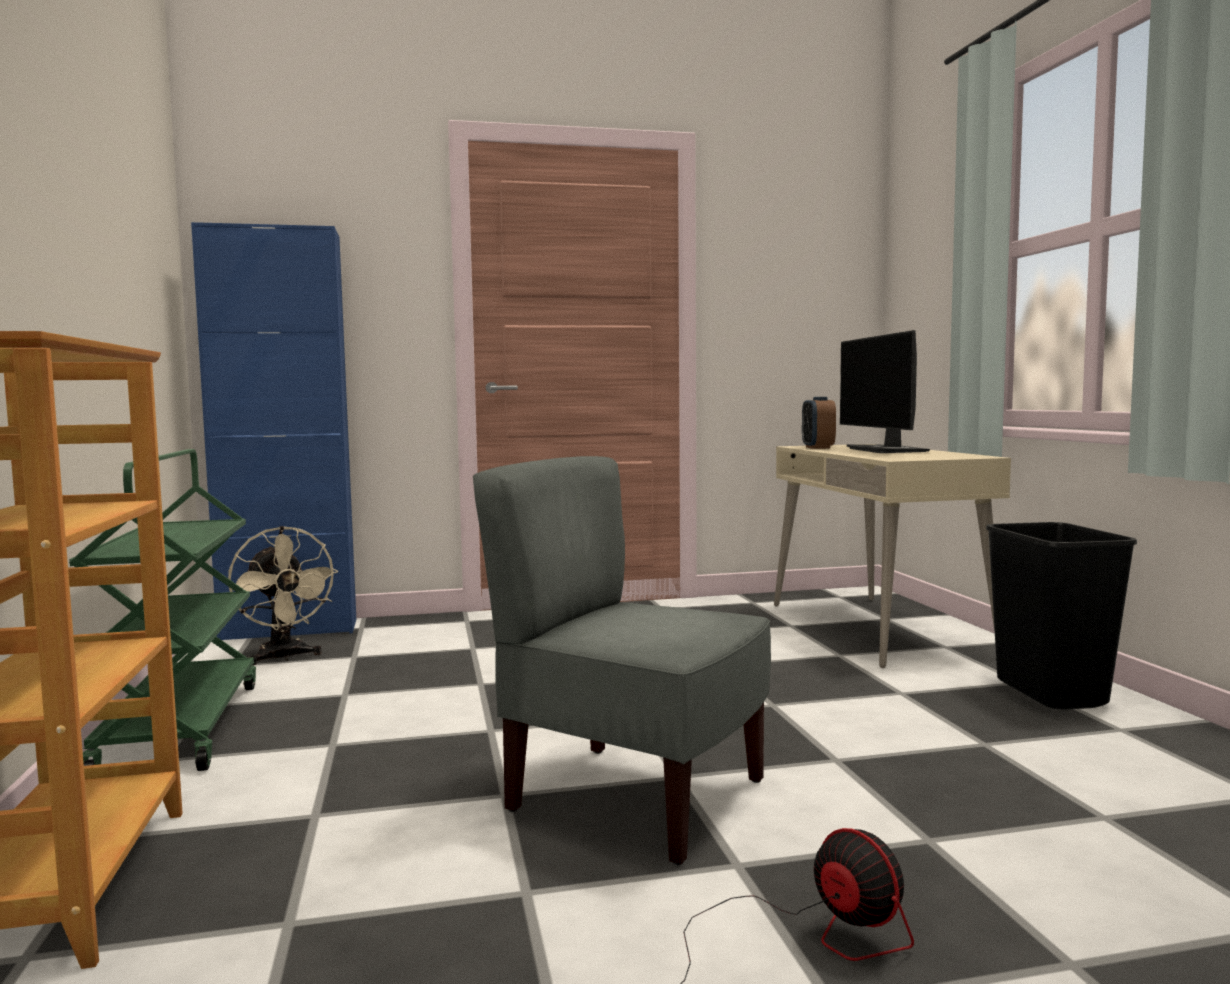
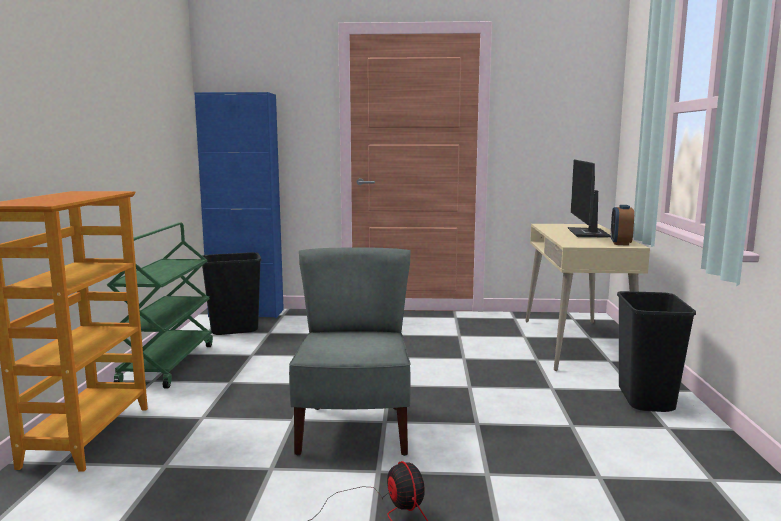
camera: 15 degrees right, 5 degrees up
beige fan [228,526,338,665] -> black trash can [202,252,261,335]
grey chair [473,456,771,865] -> grey chair turned 45 degrees clockwise [289,248,411,456]
alarm clock [802,397,836,449] -> alarm clock moved to [611,205,634,245]

